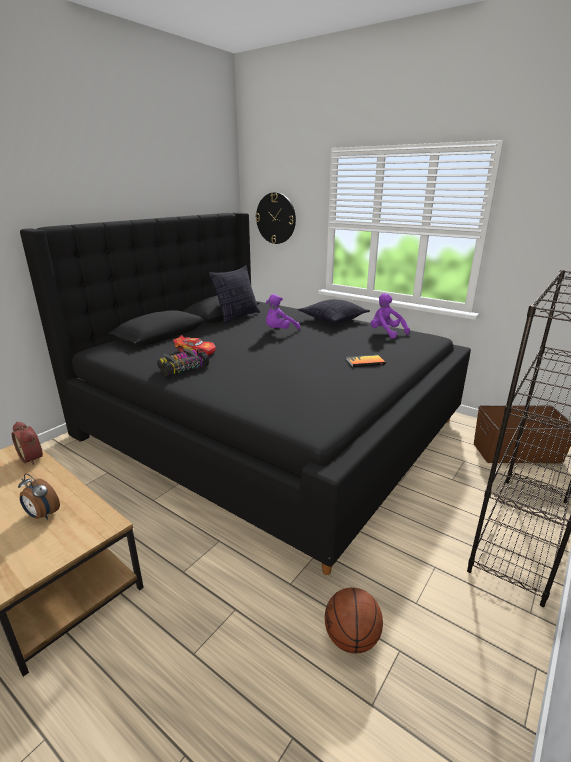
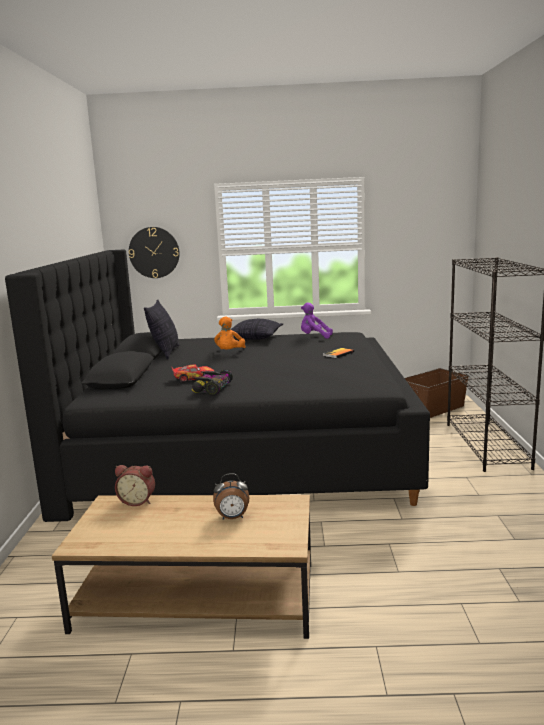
camera: 35 degrees left, 10 degrees down
purple plush toy [266,294,300,329] -> orange plush toy [214,317,246,349]
basketball [325,588,383,654] -> none

